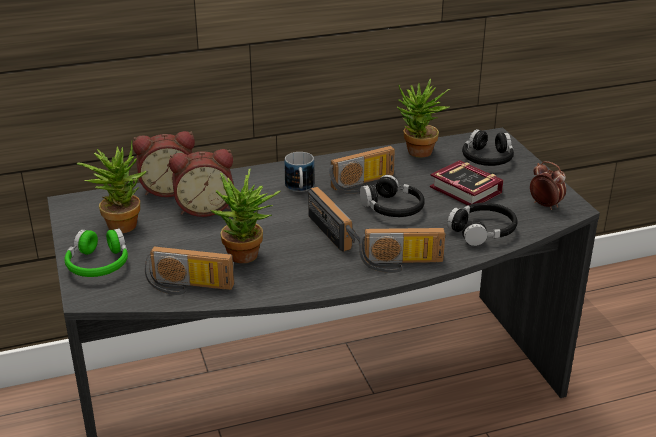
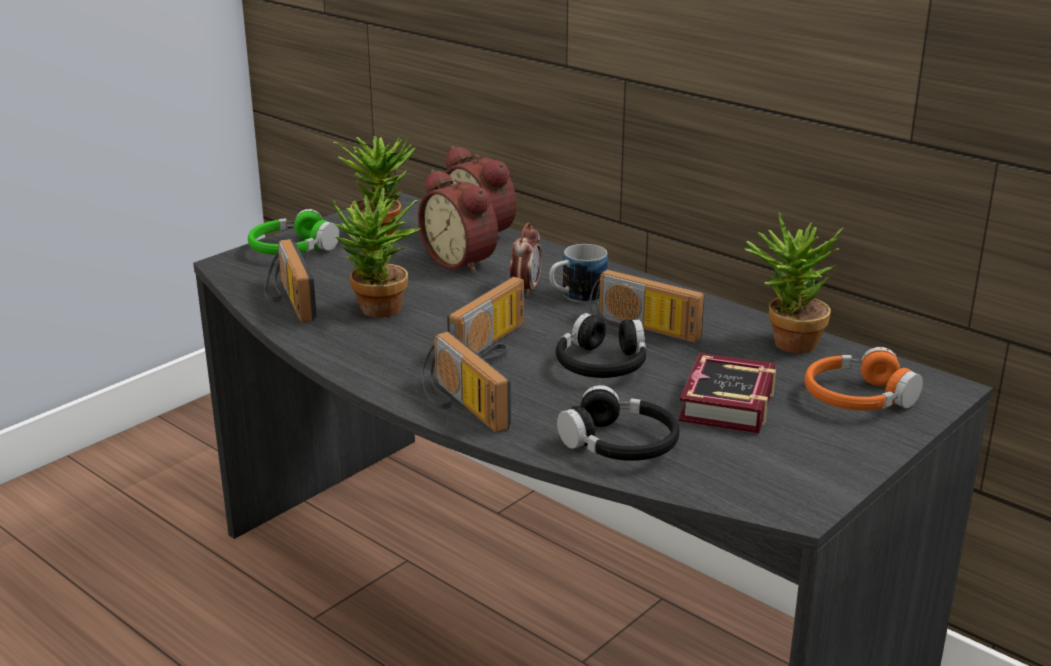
camera: 60 degrees right, 5 degrees down
black headphones [462,129,514,166] -> orange headphones [804,347,923,410]
alarm clock [530,161,566,210] -> alarm clock moved to [510,223,542,297]

